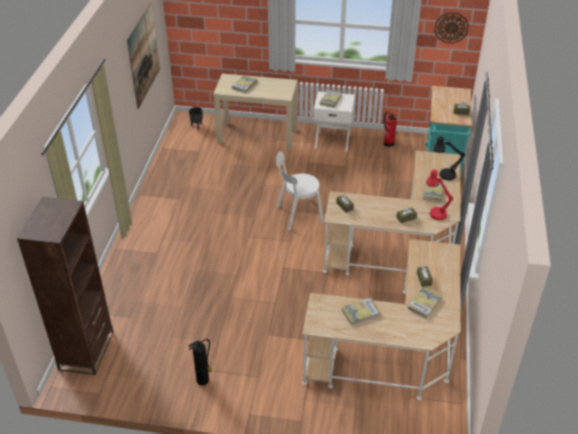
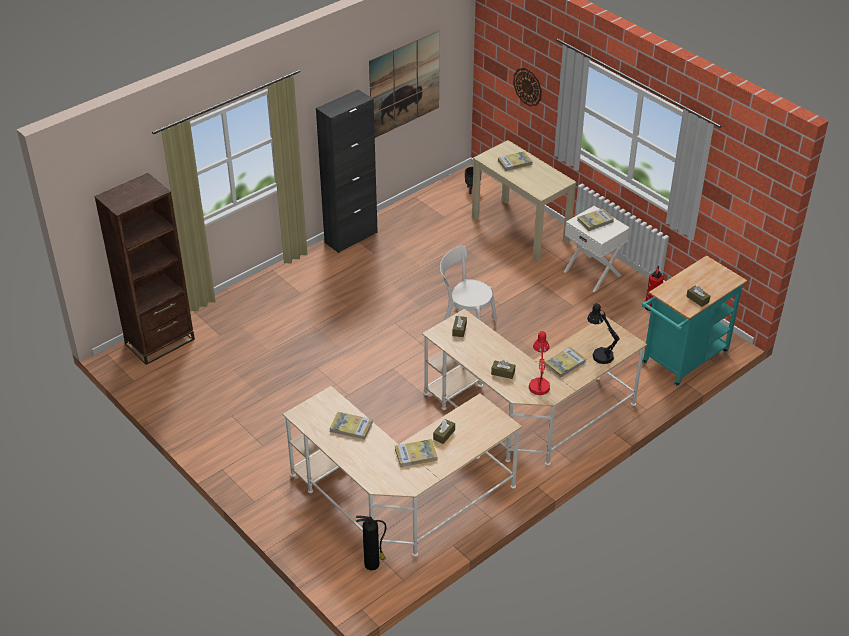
camera: 40 degrees right, 0 degrees up
fire extinguisher [188,339,212,385] -> fire extinguisher moved to [356,516,386,570]
wall clock [434,12,469,44] -> wall clock moved to [513,68,542,106]
none -> black cabinet [316,89,378,253]

